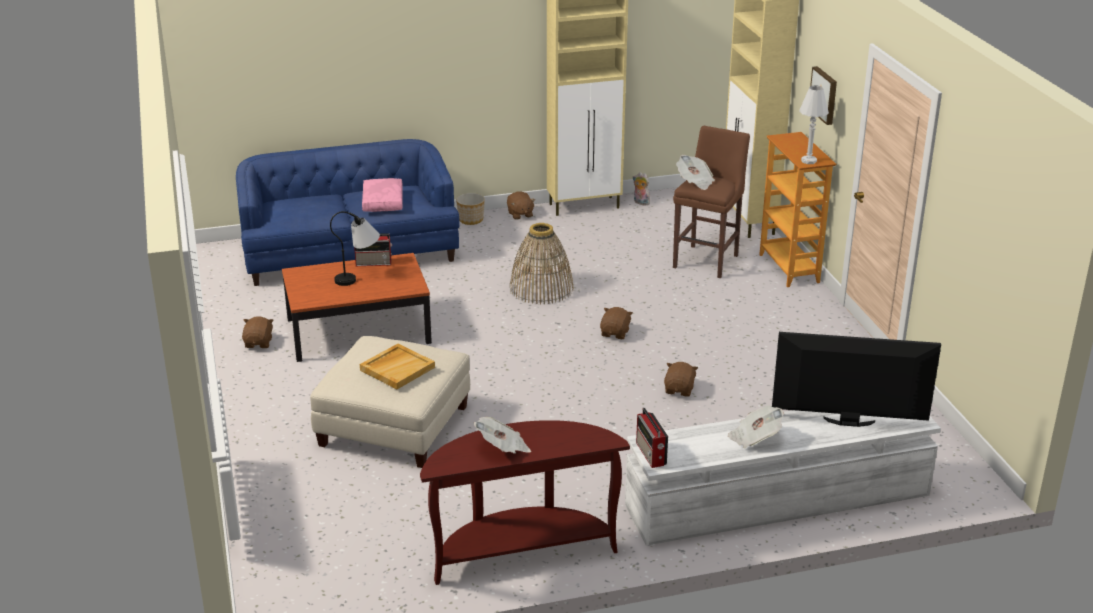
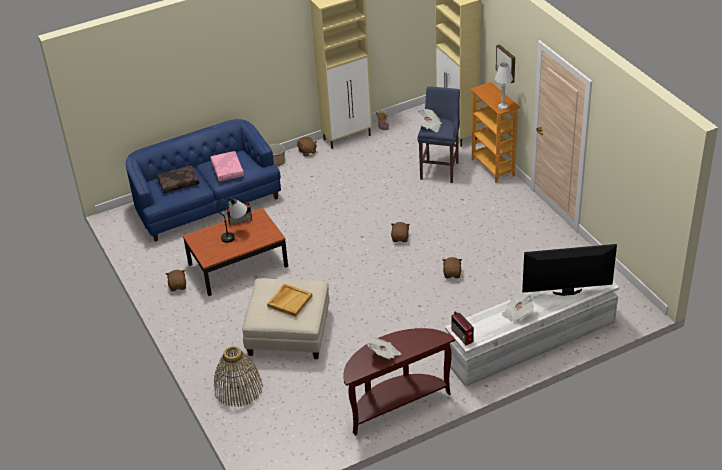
camera: 10 degrees left, 10 degrees up
basket [509,223,573,305] -> basket moved to [214,346,263,407]
brown stool [673,126,750,278] -> blue stool [417,86,460,183]
none -> brown pillow [157,165,199,193]

